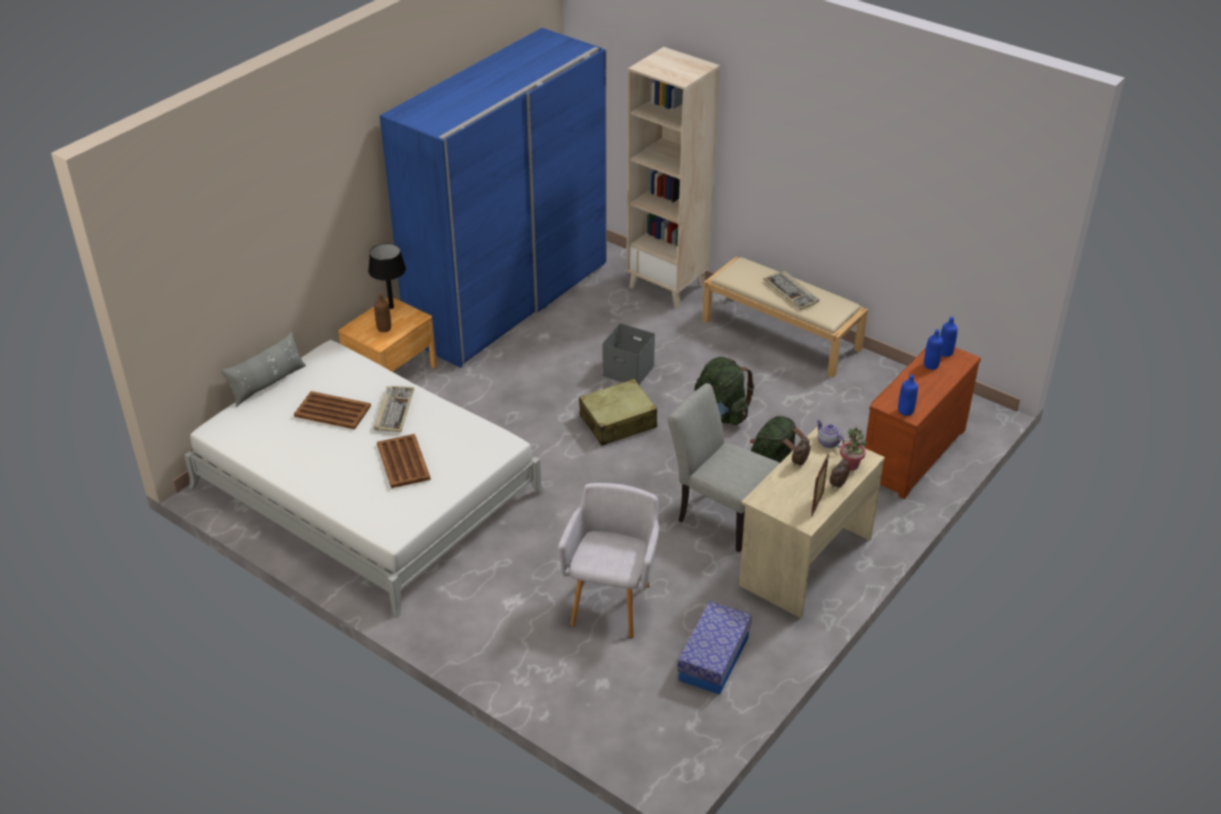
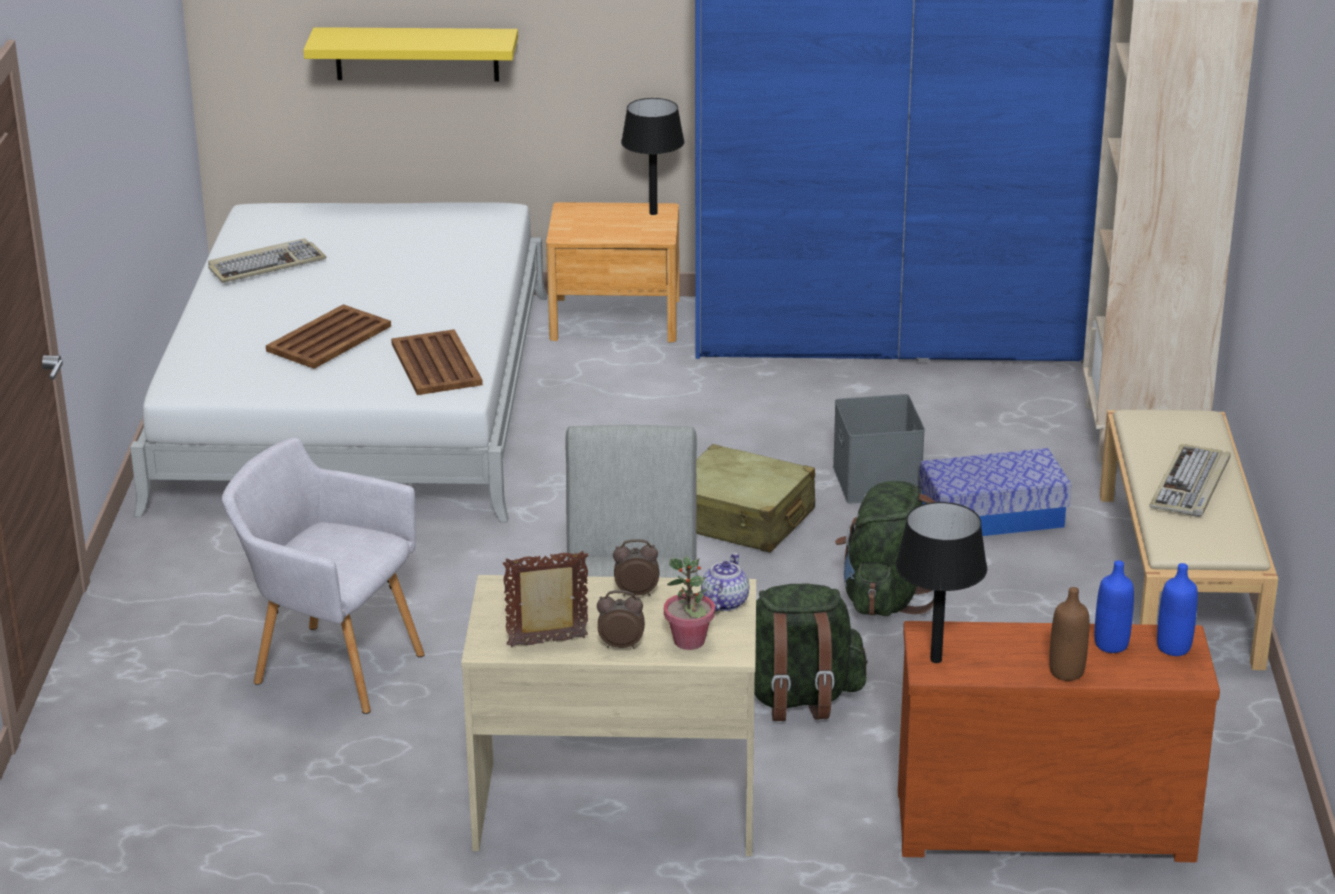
camera: 55 degrees right, 10 degrees down
grey pillow [221,332,306,407] -> none
brown tray [294,391,371,429] -> brown tray moved to [391,329,483,395]
brown bottle [374,294,391,332] -> brown bottle moved to [1049,587,1089,681]
keyboard [374,386,414,432] -> keyboard moved to [208,238,326,283]
grey armchair [558,483,659,639] -> grey armchair turned 135 degrees counterclockwise [222,438,425,714]
storage box [677,601,752,695] -> storage box moved to [919,448,1071,536]
blue bottle [898,374,918,416] -> black table lamp [895,502,987,663]
none -> yellow shelf [303,27,518,82]

